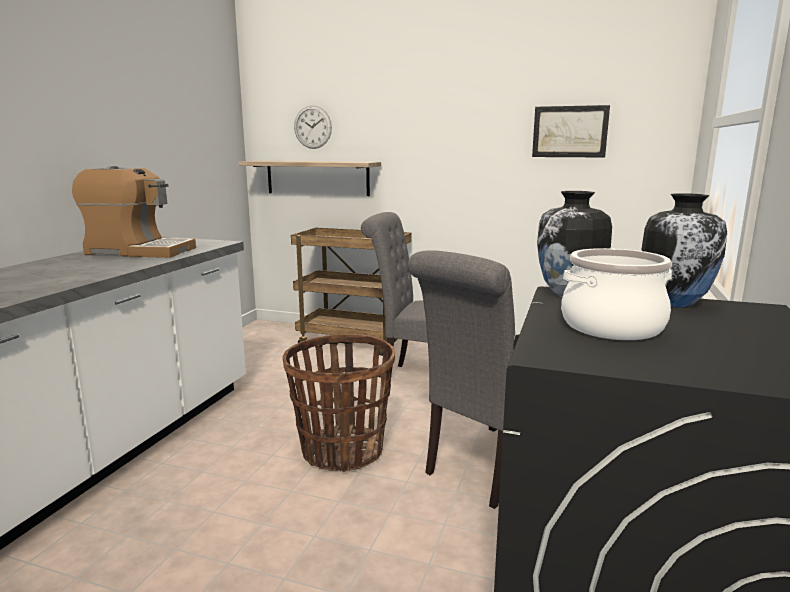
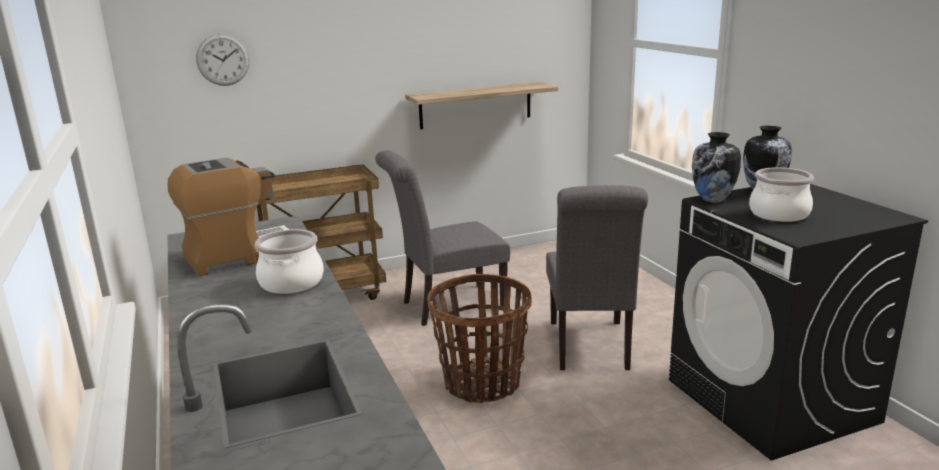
camera: 40 degrees left, 5 degrees up
shelf [238,161,381,196] -> shelf moved to [405,82,558,130]
picture [532,105,610,157] -> none
none -> cooking pot [255,229,324,294]

